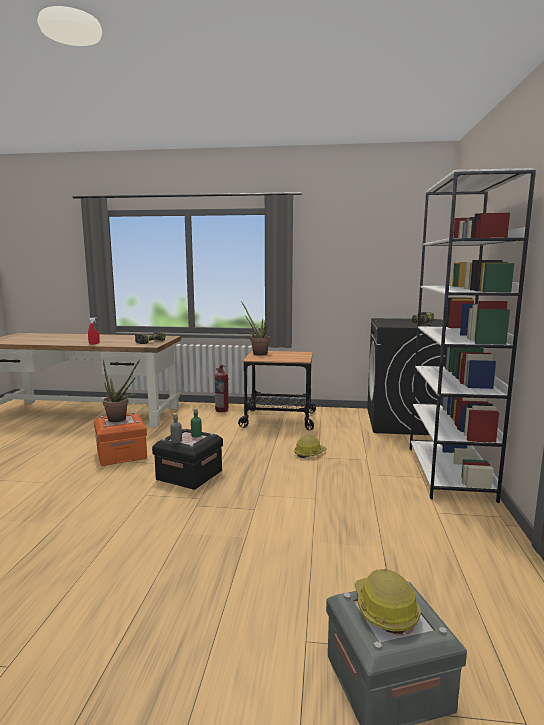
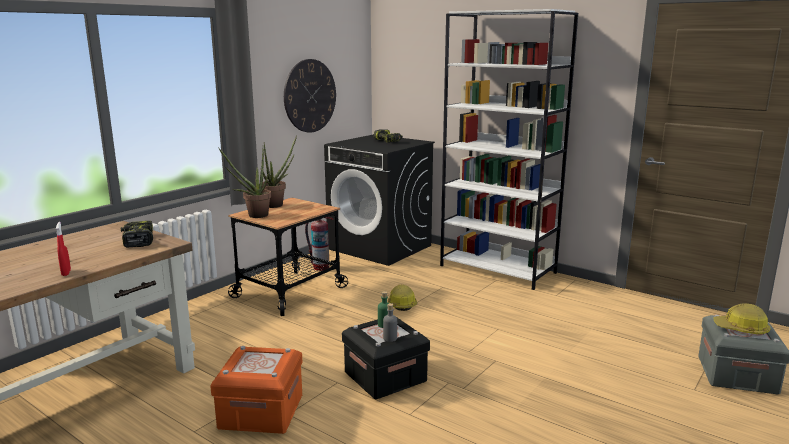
camera: 60 degrees left, 5 degrees up
potted plant [103,359,140,422] -> potted plant moved to [262,135,297,208]
fire extinguisher [214,365,229,412] -> fire extinguisher moved to [305,217,333,271]
none -> wall clock [284,59,336,133]

